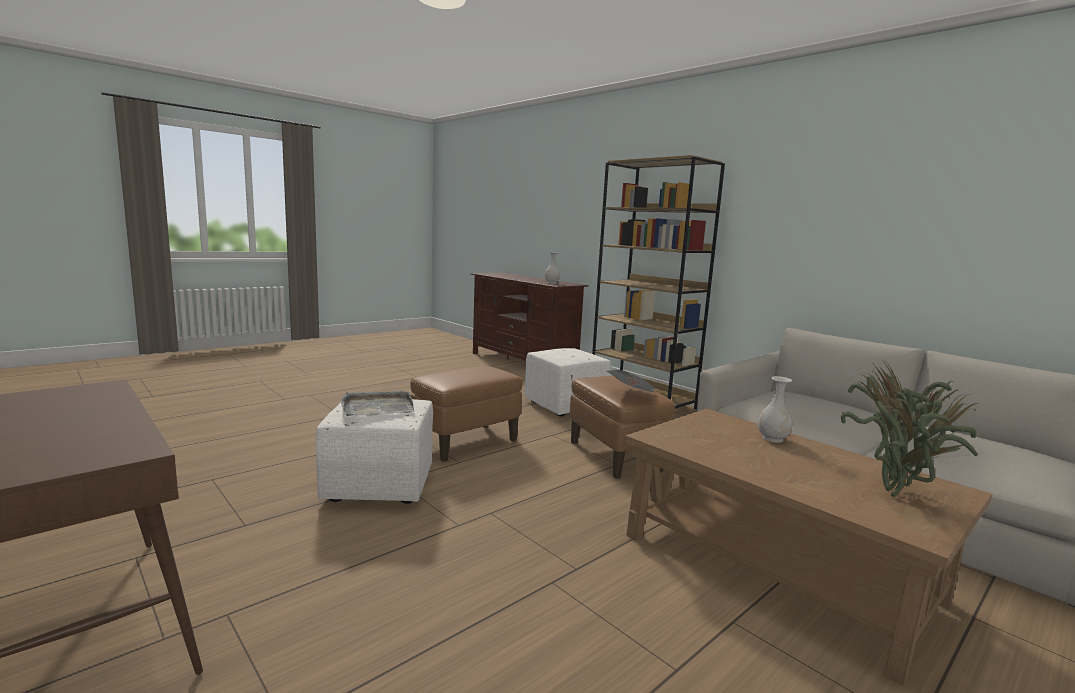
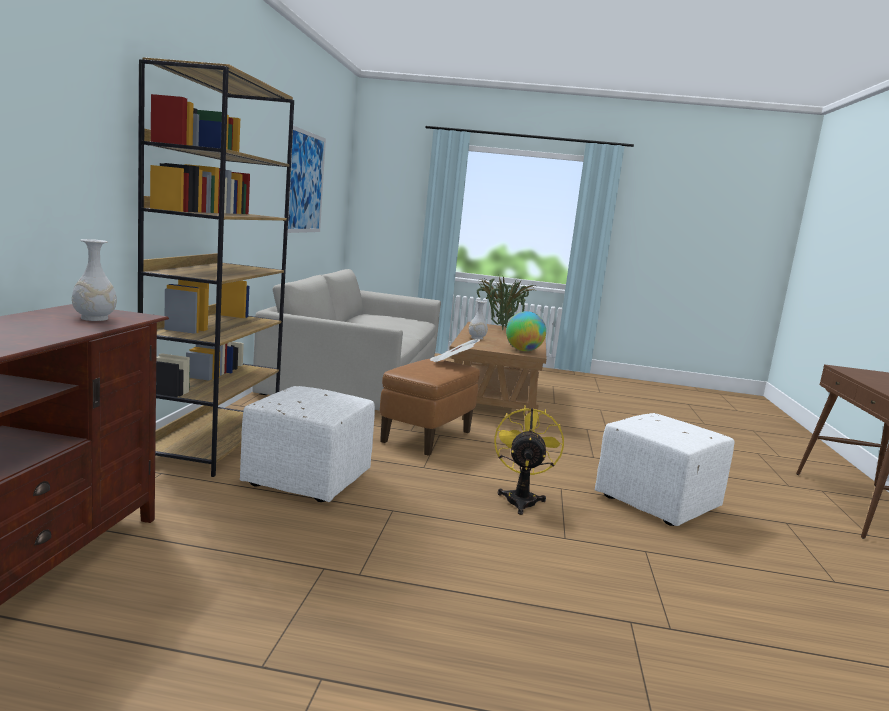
camera: 130 degrees left, 0 degrees up
grey tray [341,391,415,416] -> none
brown ottoman [410,366,522,462] -> yellow fan [494,405,564,515]
none -> picture [288,126,326,233]
none -> globe [506,311,546,351]

